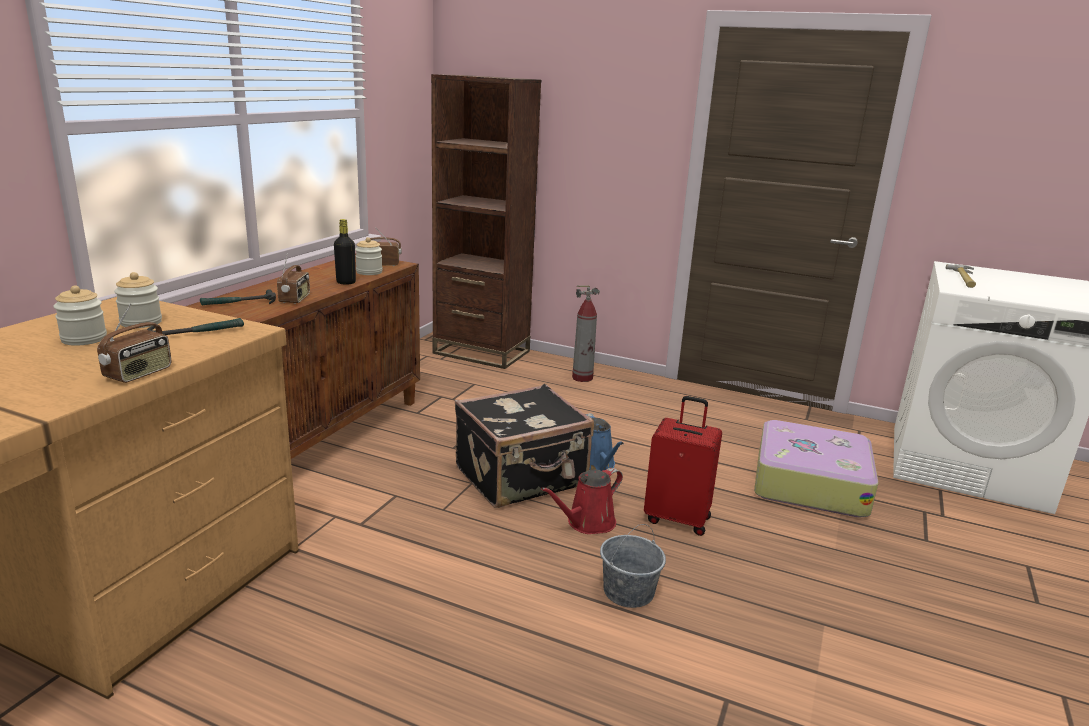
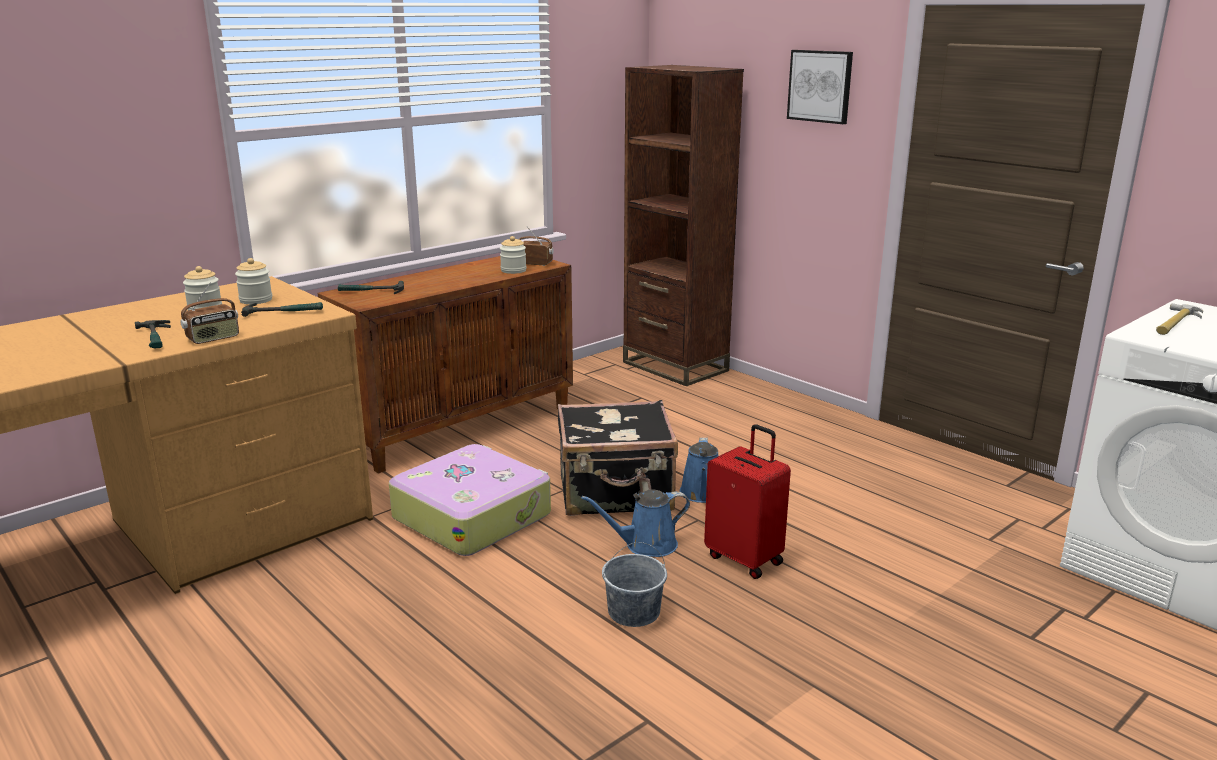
camera: 25 degrees right, 0 degrees up
radio [277,253,310,304] -> none
black bottle [334,219,356,284] -> none
red watering can [541,468,623,534] -> blue watering can [581,489,690,557]
fire extinguisher [572,285,600,382] -> none
suitcase [754,420,879,517] -> suitcase moved to [389,444,551,556]
none -> hammer [135,320,171,348]
none -> picture [787,50,853,124]

